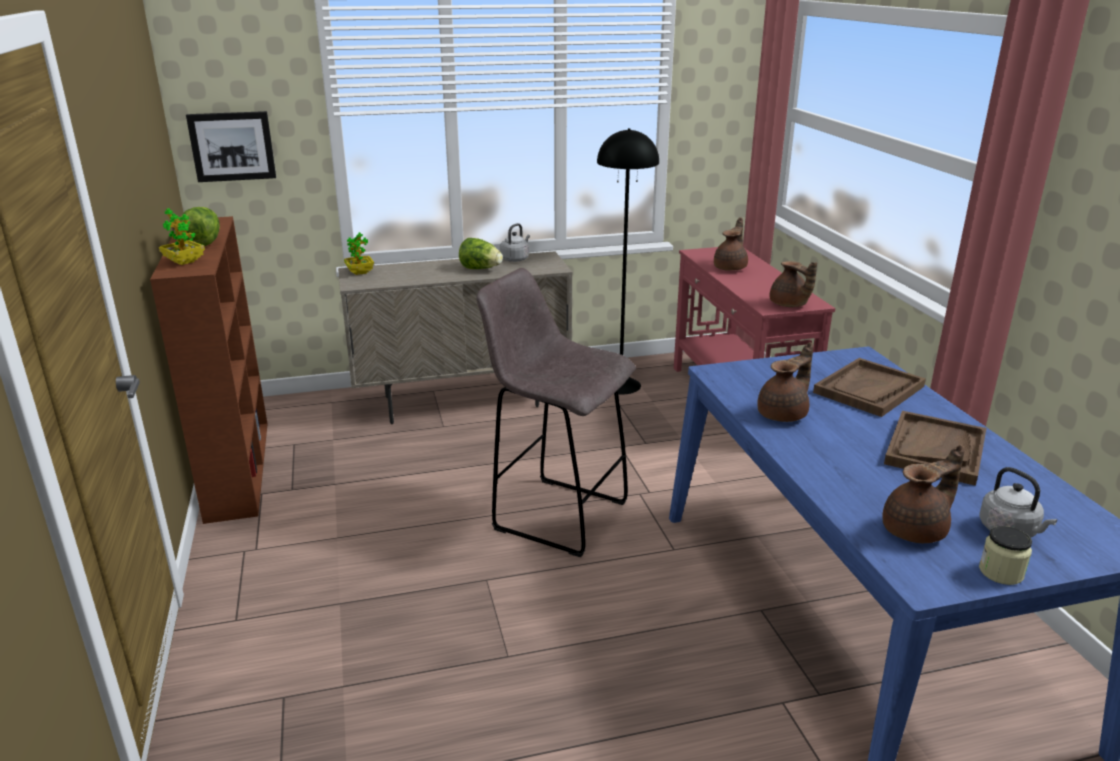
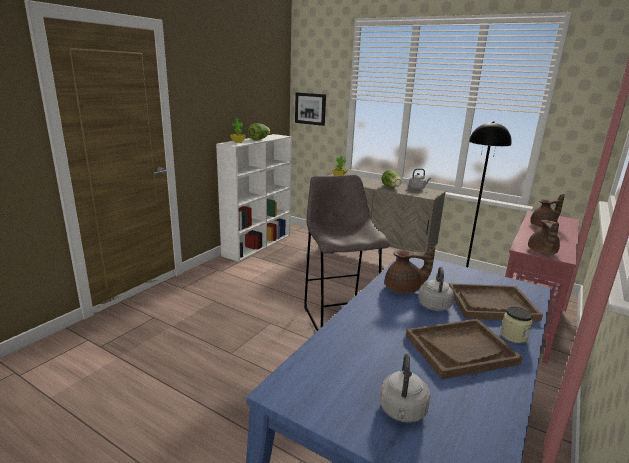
camera: 45 degrees right, 5 degrees down
brown bookcase [150,216,268,524] -> white bookcase [216,134,292,262]
brown teapot [883,445,965,543] -> none
jar [979,526,1032,585] -> jar moved to [500,307,533,343]
none -> grey kettle [418,267,454,311]

